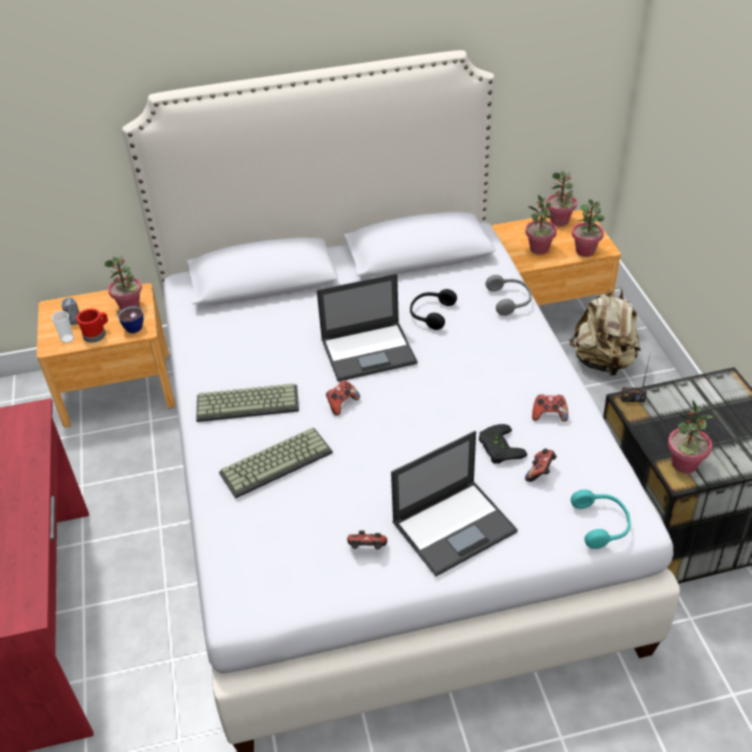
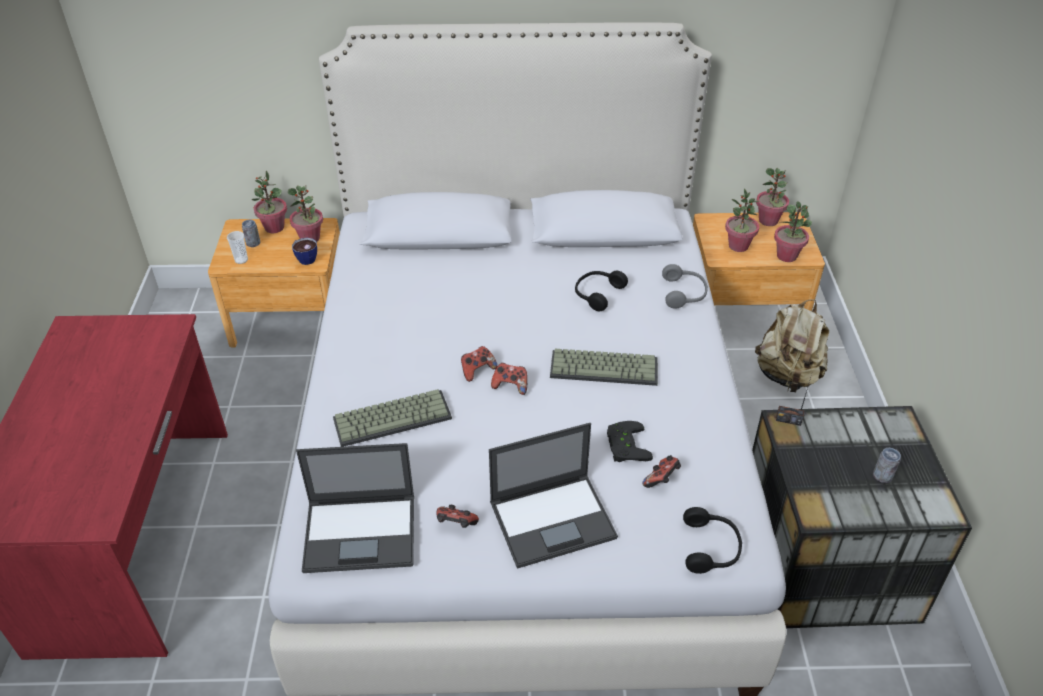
camera: 10 degrees right, 0 degrees up
red mug [76,308,108,343] -> none
keyboard [196,383,299,422] -> keyboard moved to [550,349,658,386]
laptop [317,273,417,382] -> laptop moved to [296,443,414,573]
game controller [532,394,568,421] -> game controller moved to [491,363,527,395]
turquoise headphones [571,490,631,549] -> black headphones [683,507,742,574]
potted plant [668,400,713,474] -> potted plant moved to [252,171,287,233]
none -> can [873,448,901,483]

